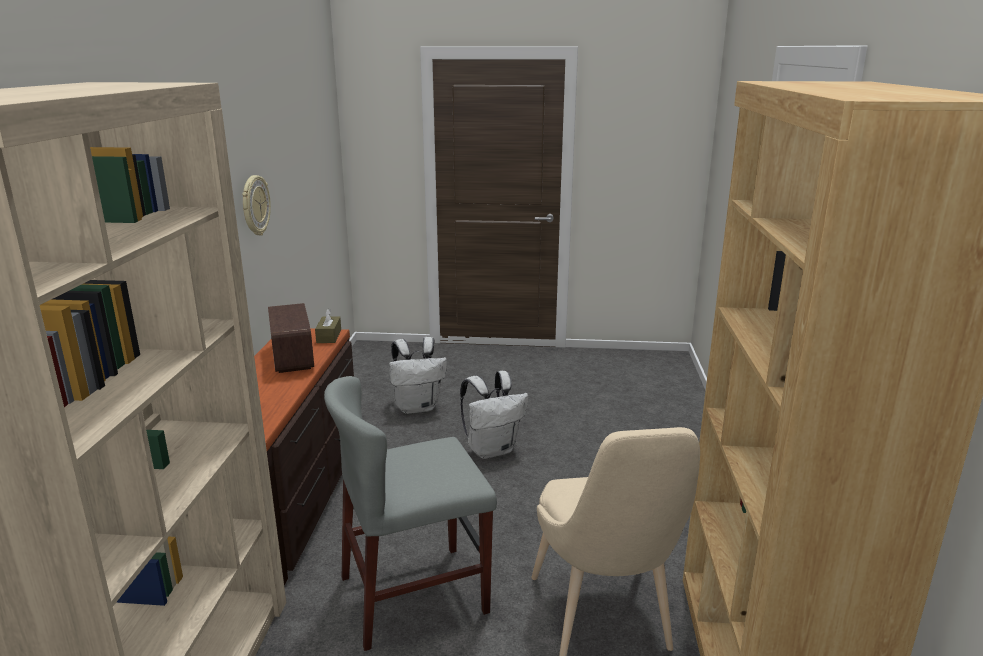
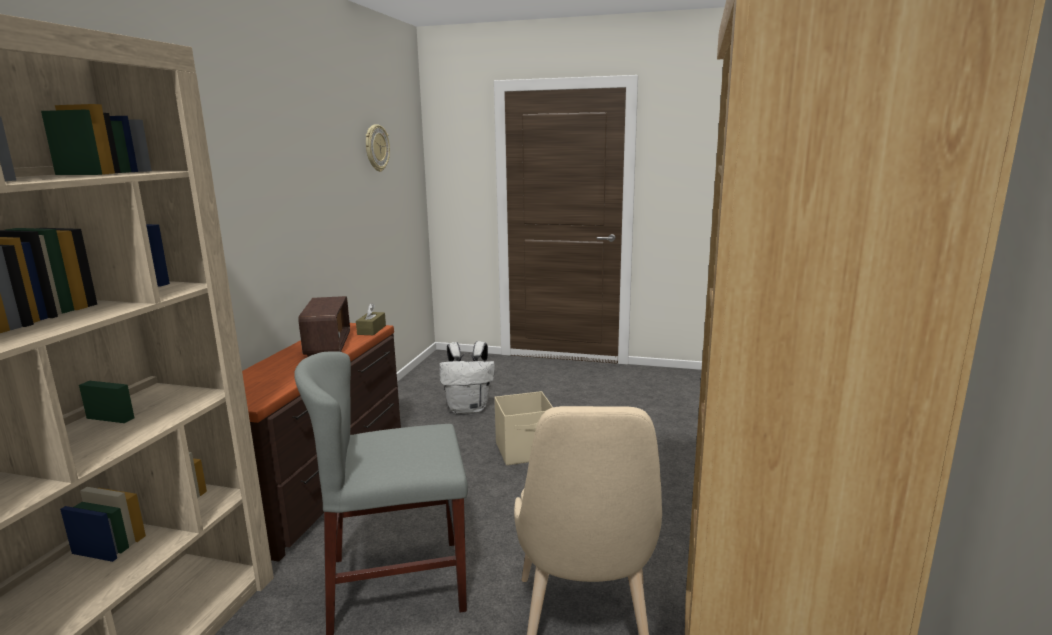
camera: 10 degrees right, 5 degrees down
wall clock [242,175,271,236] -> wall clock moved to [366,124,390,172]
white backpack [460,371,528,459] -> beige storage box [494,391,553,465]

